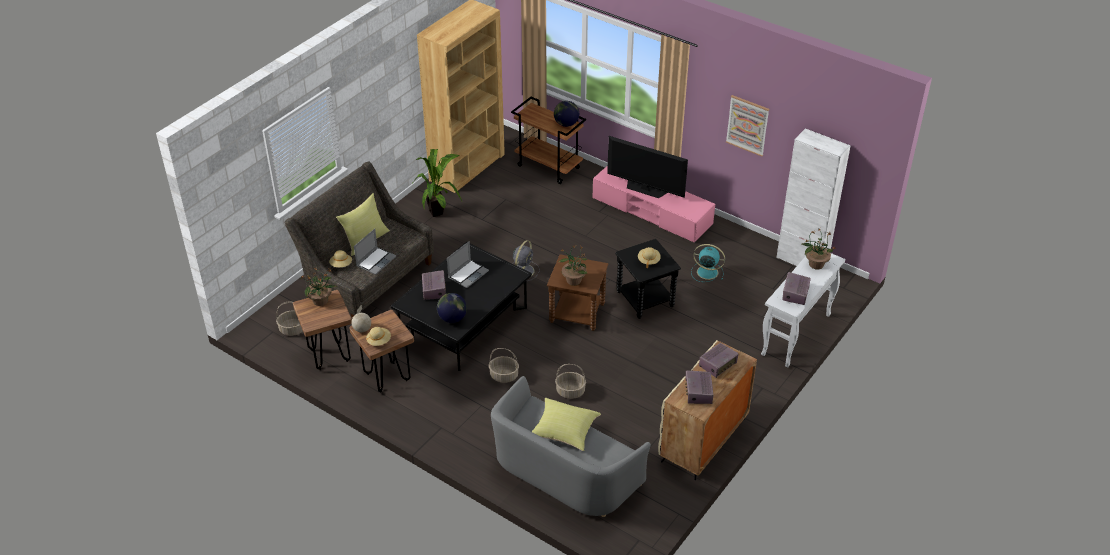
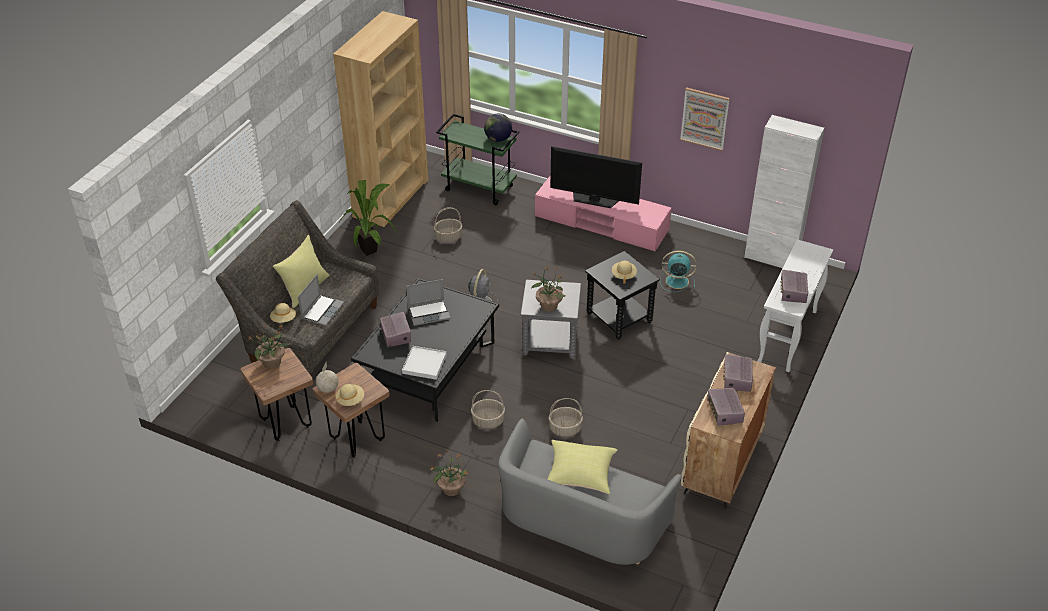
camera: 10 degrees left, 0 degrees up
basket [276,301,303,336] -> basket moved to [434,207,462,243]
globe [437,293,467,323] -> white tray [402,346,447,380]
laptop [447,241,489,288] -> laptop turned 45 degrees clockwise [406,279,451,326]
brown cart [511,97,586,184] -> green cart [436,114,519,205]
brown side table [547,254,608,331] -> grey side table [521,280,581,359]
radio [699,343,739,378] -> radio turned 150 degrees clockwise [723,354,753,392]
potted plant [802,228,836,270] -> potted plant moved to [430,450,469,496]

